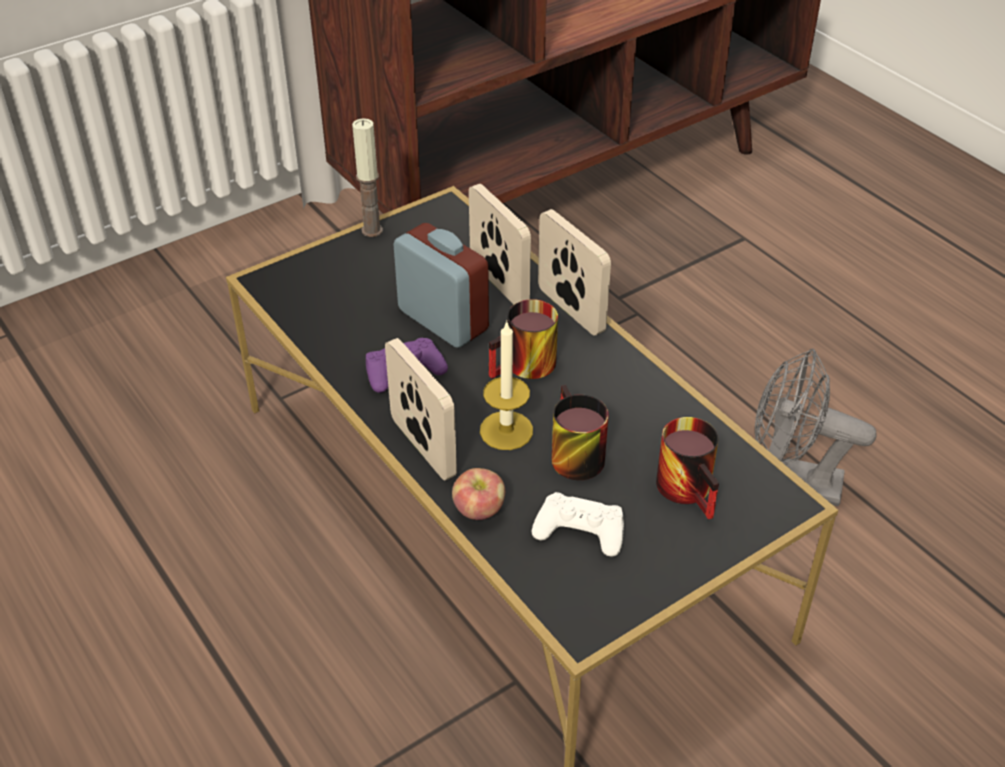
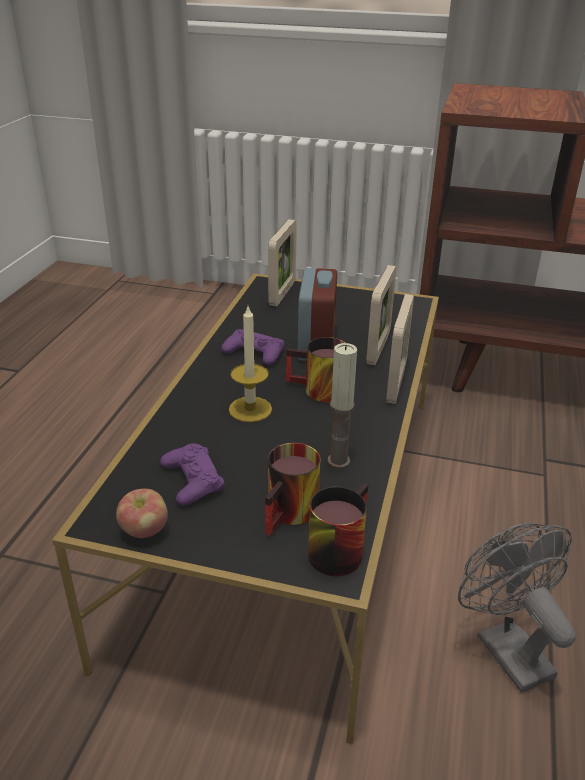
camera: 50 degrees right, 10 degrees down
candle [352,118,383,237] -> candle moved to [328,343,357,468]
picture frame [385,338,457,481] -> picture frame moved to [268,219,297,306]
apple [452,468,505,520] -> apple moved to [116,489,168,538]
white game controller [532,492,624,557] -> purple game controller [160,443,224,506]
mug [552,385,609,480] -> mug moved to [308,483,368,576]

